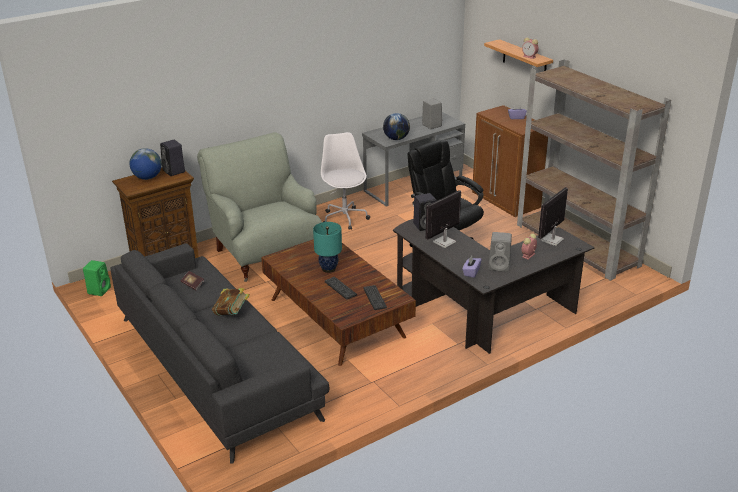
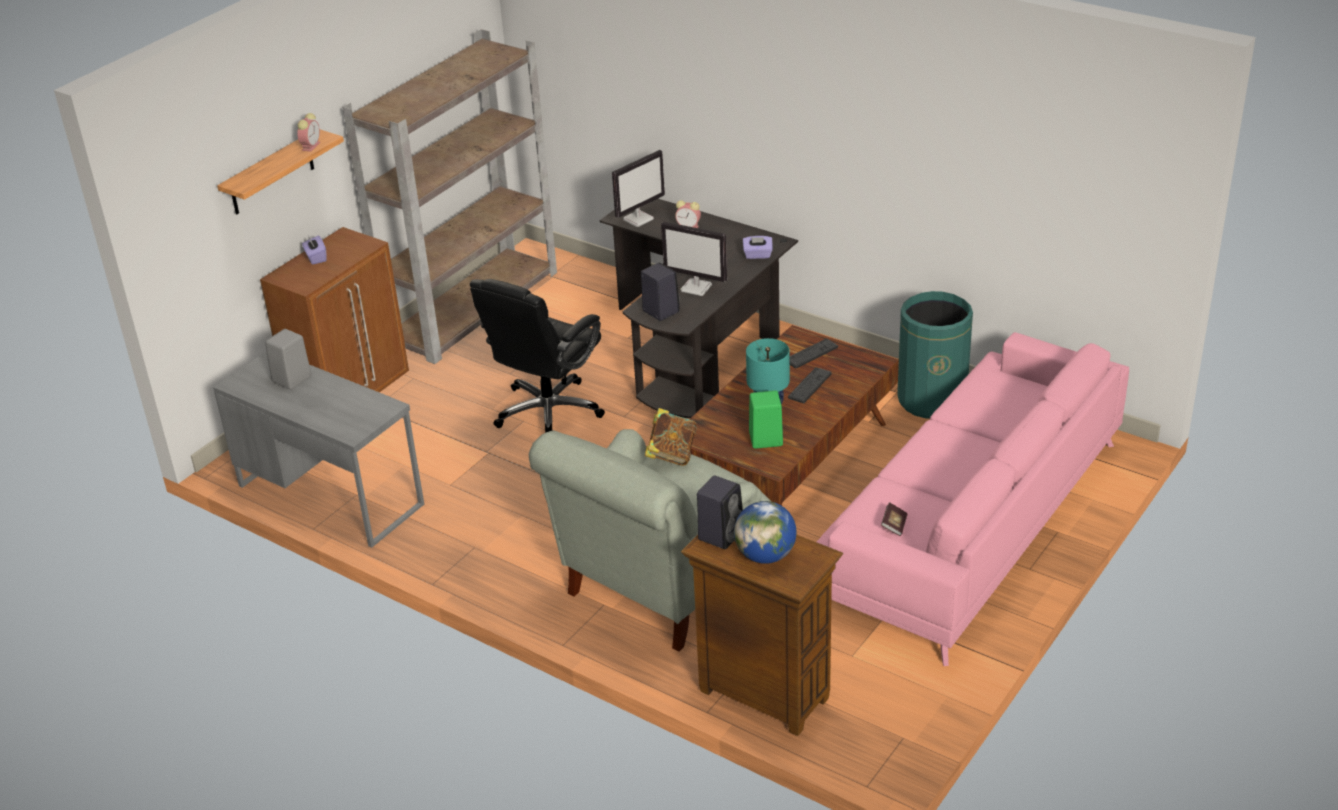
camera: 110 degrees left, 5 degrees up
green speaker [83,260,111,296] -> green speaker moved to [749,390,783,449]
grey sofa [110,243,329,464] -> pink sofa [817,332,1129,666]
book [212,288,250,316] -> book moved to [644,408,696,466]
white office chair [321,132,370,230] -> none
globe [383,113,410,140] -> none
grey speaker [488,232,512,272] -> none
monitor [538,187,568,246] -> monitor turned 60 degrees counterclockwise [612,150,665,227]
none -> green trash can [897,291,973,419]

